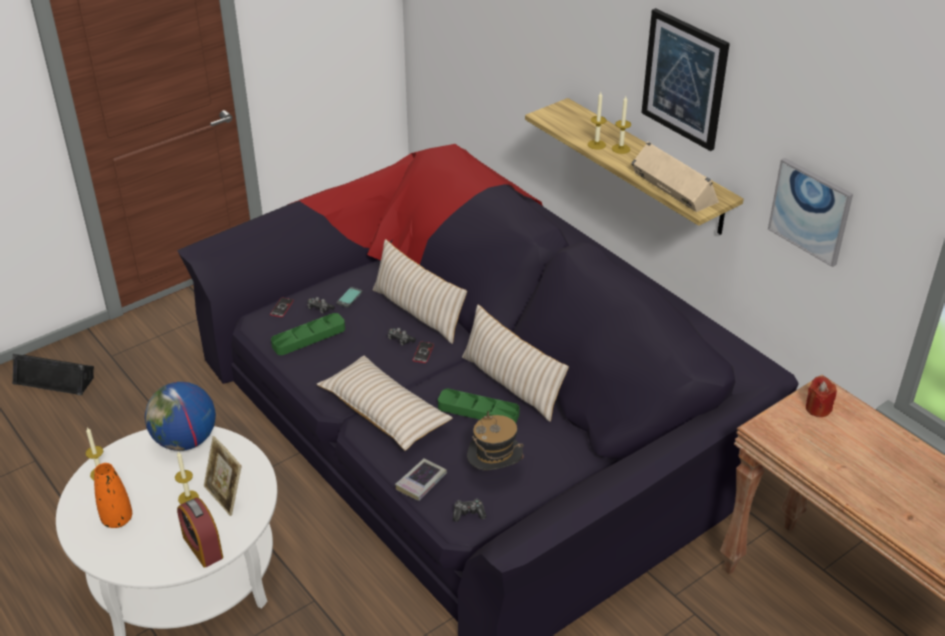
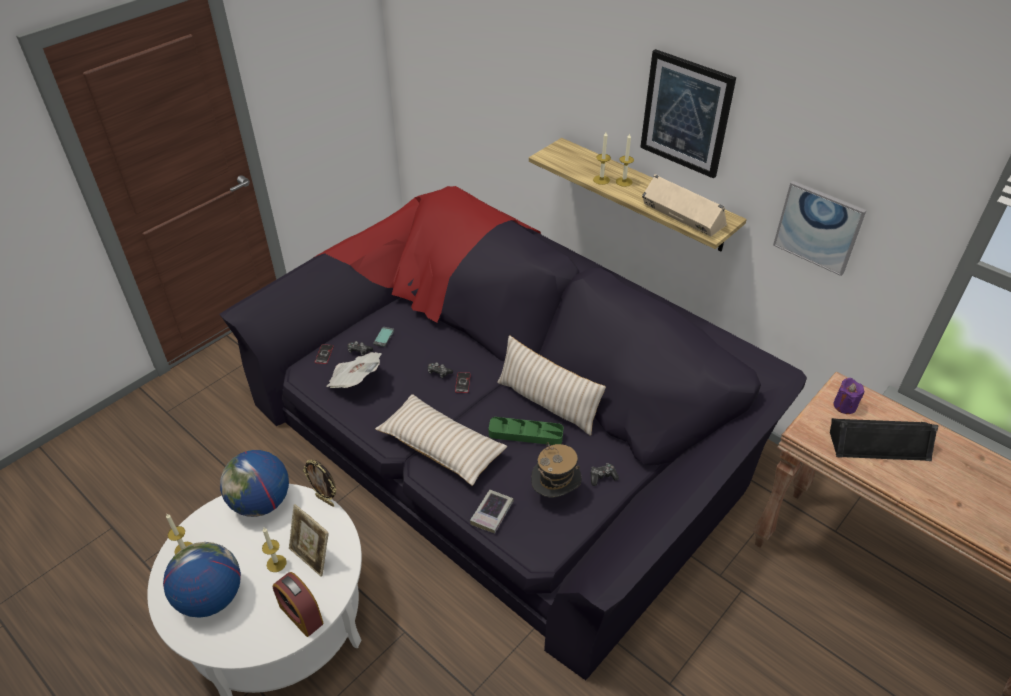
camera: 10 degrees left, 5 degrees up
black speaker [12,354,94,396] -> black speaker moved to [830,418,938,461]
orange vase [94,463,132,528] -> globe [163,542,241,618]
green tray [271,313,345,355] -> newspaper [326,352,381,388]
beige pillow [373,239,467,344] -> none
game controller [453,499,486,522] -> game controller moved to [591,463,619,486]
red candle [806,376,837,417] -> purple candle [833,378,864,414]
none -> picture frame [303,460,336,507]

